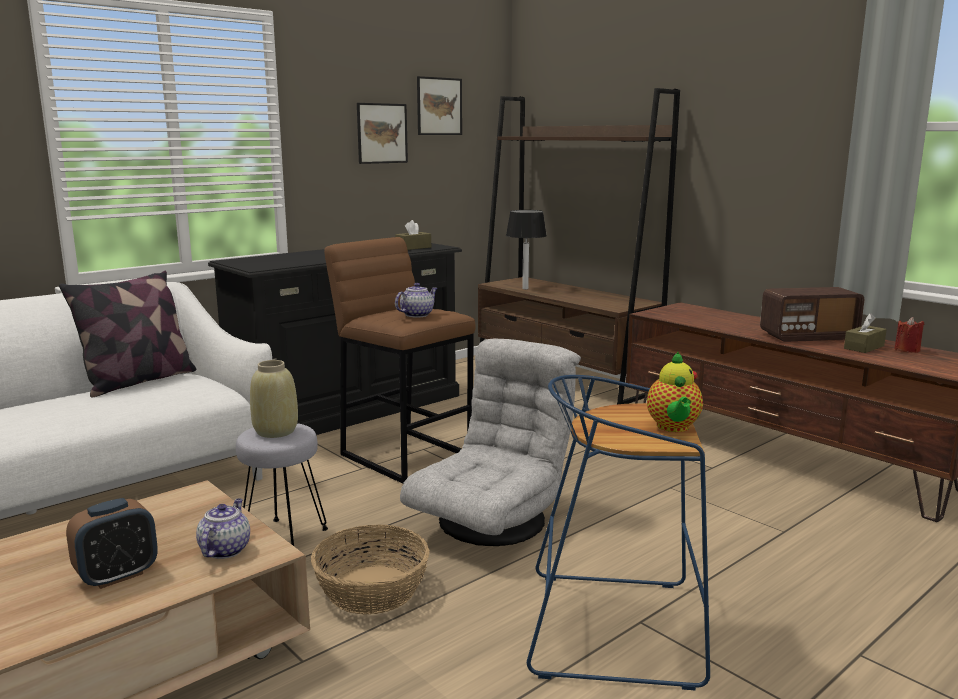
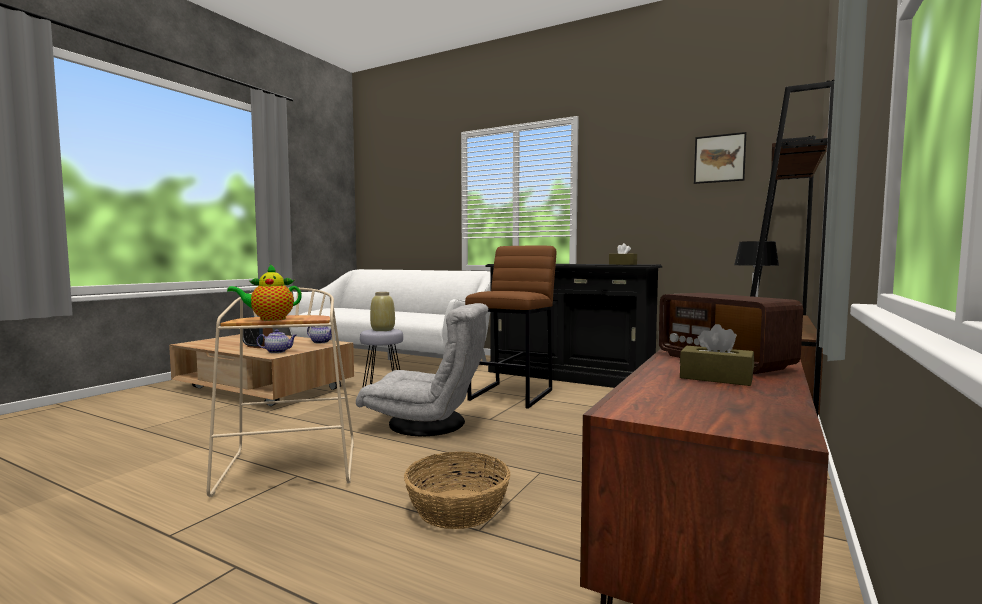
camera: 70 degrees right, 10 degrees down
pillow [59,271,196,398] -> none
basket [311,524,430,614] -> basket moved to [404,451,511,529]
picture [357,103,408,164] -> none
teapot [395,283,437,318] -> teapot moved to [307,326,332,344]
blue stool [527,375,710,690] -> beige stool [207,287,354,497]
red candle [894,317,924,353] -> none

